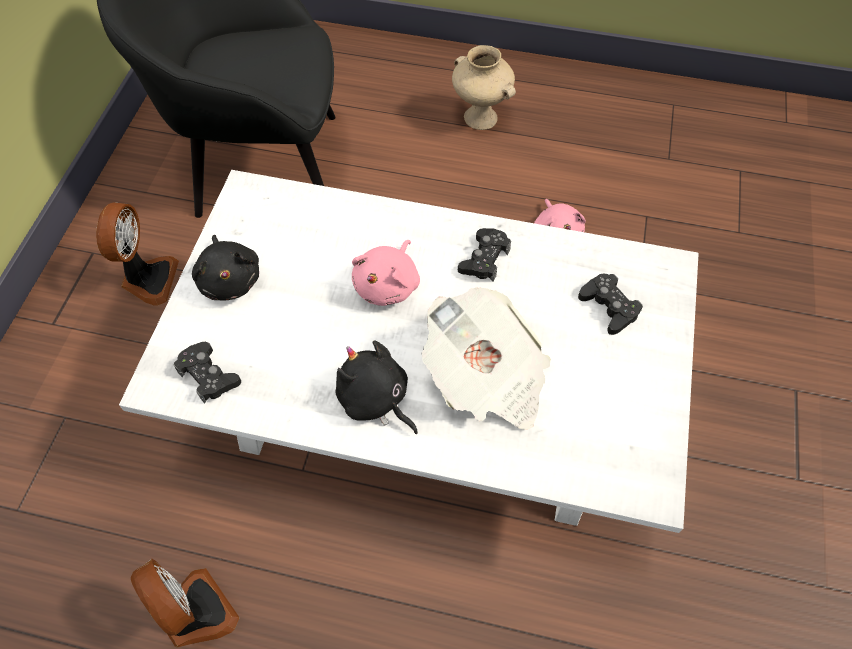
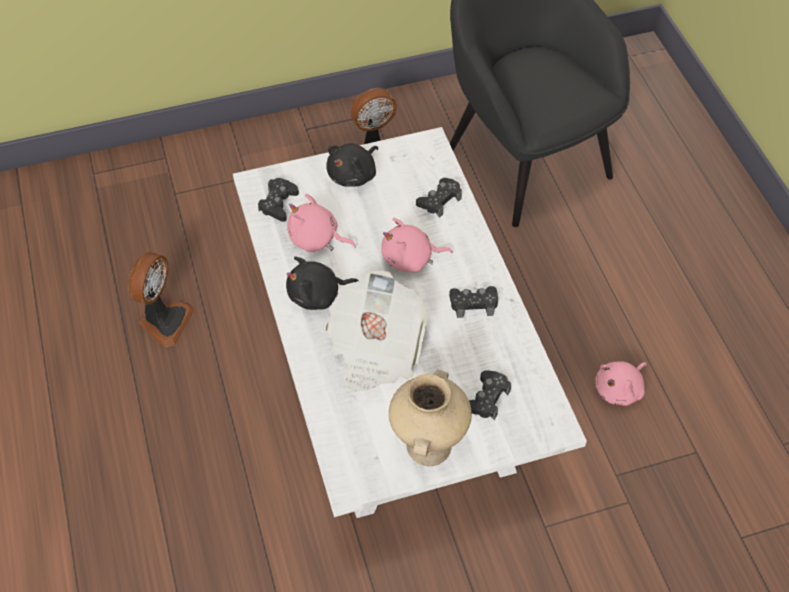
camera: 60 degrees right, 5 degrees down
black plush toy [336,340,418,434] -> black plush toy turned 120 degrees counterclockwise [286,256,358,310]
beige vase [452,45,516,130] -> beige vase moved to [389,370,472,466]
none -> pink plush toy [287,194,356,252]
none -> black game controller [416,178,462,218]

